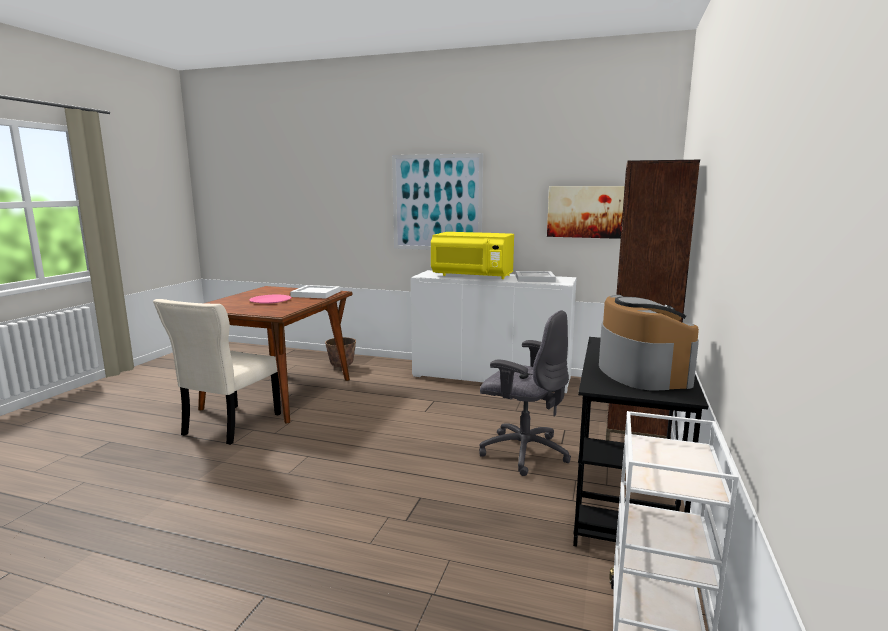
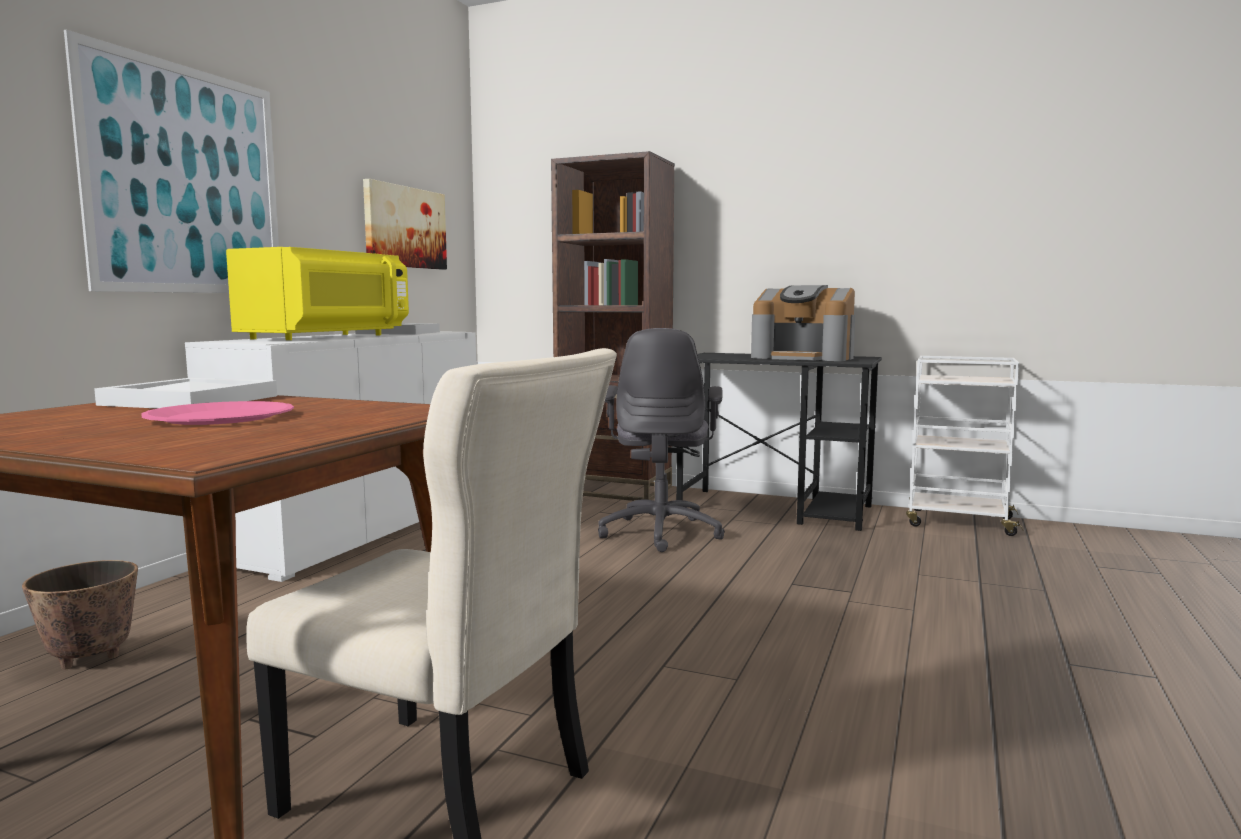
camera: 85 degrees left, 5 degrees down
grey office chair [479,310,571,476] -> grey office chair turned 150 degrees clockwise [598,328,725,552]
coffee machine [599,295,699,390] -> coffee machine turned 150 degrees counterclockwise [751,285,855,361]

